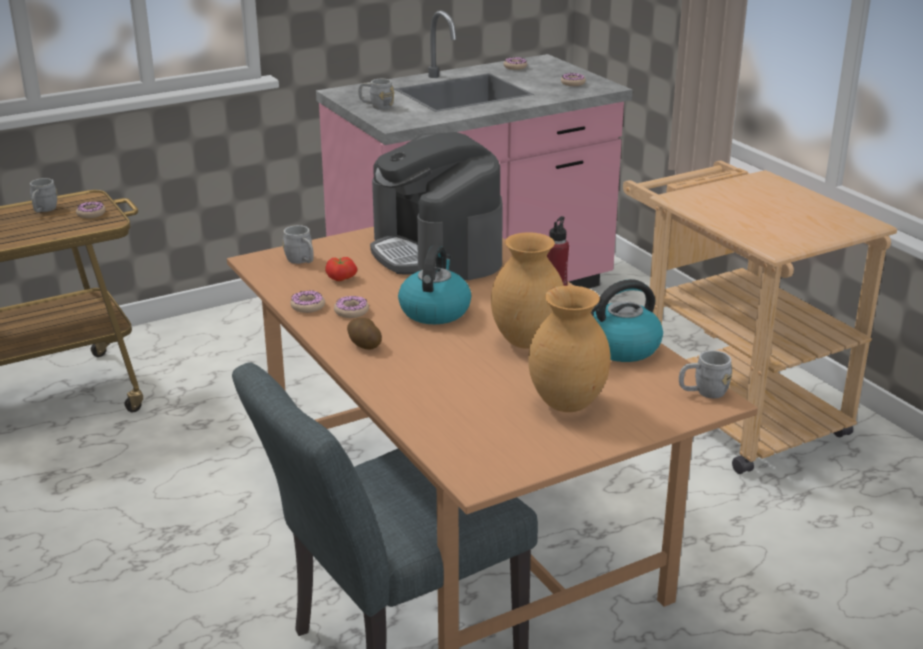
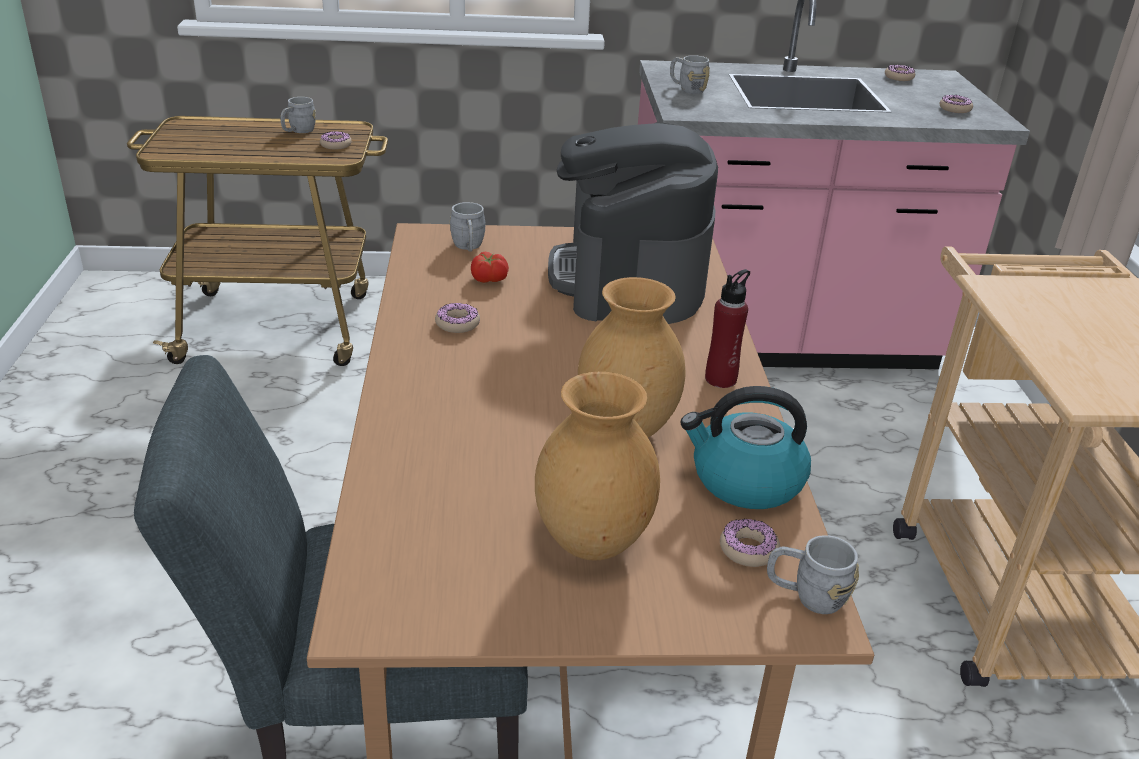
camera: 25 degrees right, 5 degrees up
donut [290,290,325,313] -> donut moved to [720,519,780,567]
potato [347,318,382,349] -> none
kettle [398,245,471,324] -> none

